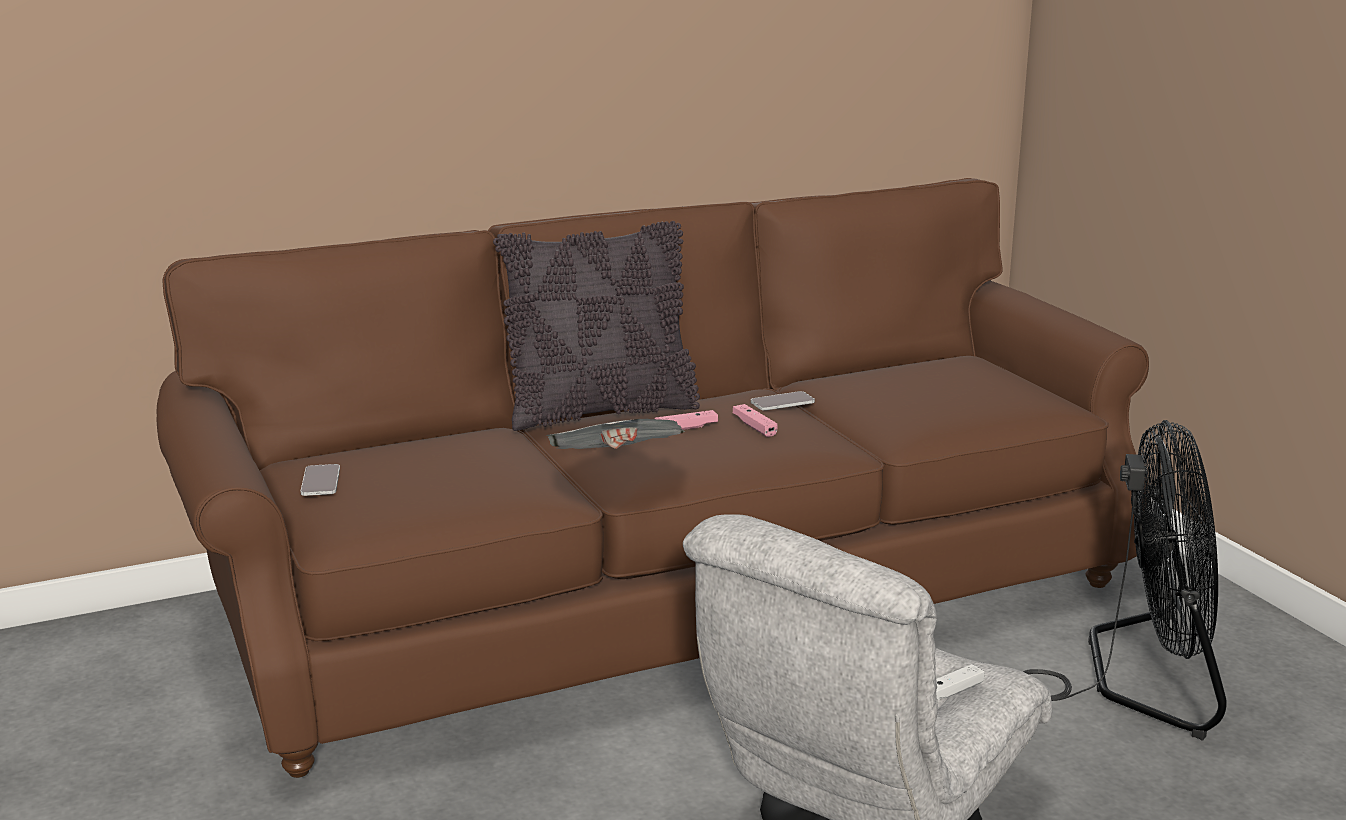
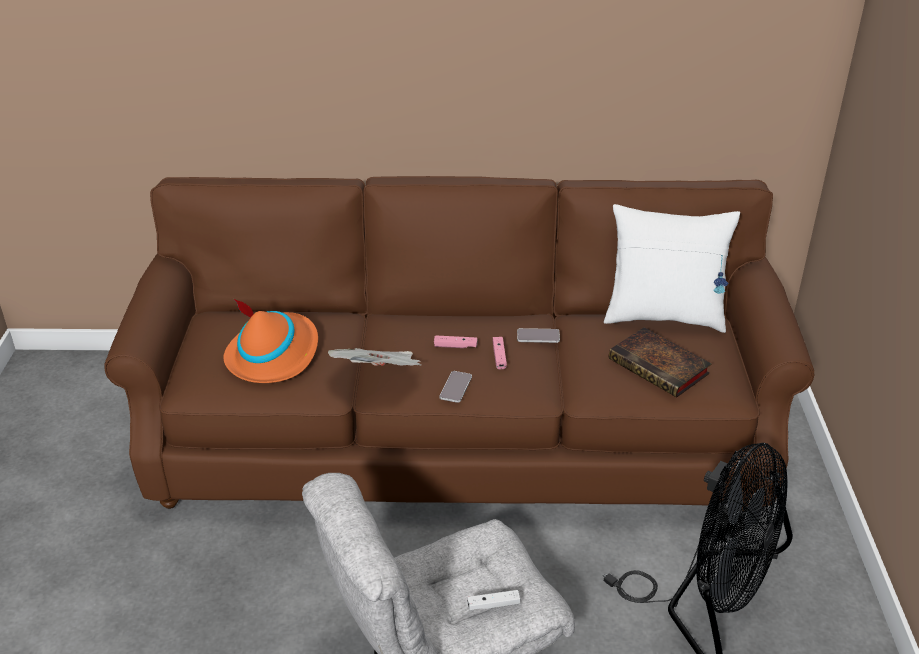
camera: 25 degrees right, 15 degrees up
phone [301,464,340,496] -> phone moved to [439,371,472,403]
black pillow [493,221,700,431] -> none
none -> orange hat [223,299,318,383]
none -> white pillow [604,204,740,333]
none -> book [609,327,712,398]

